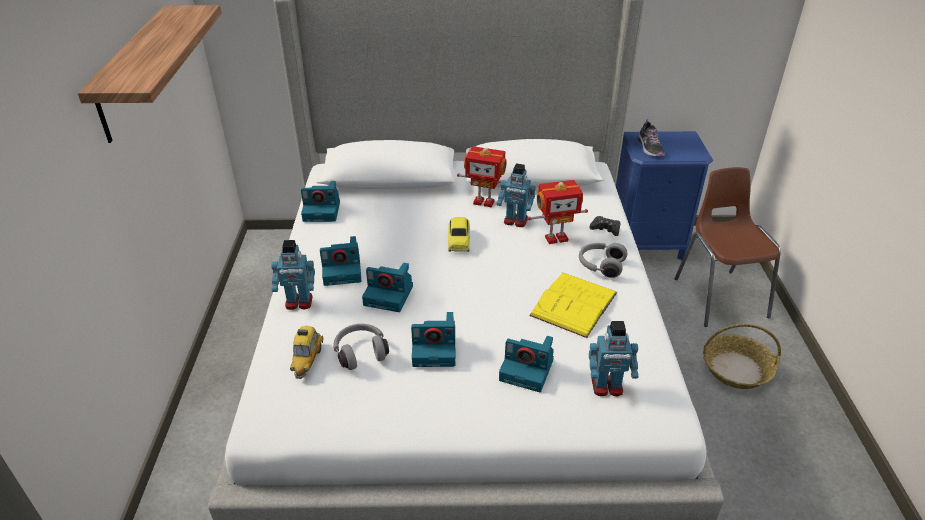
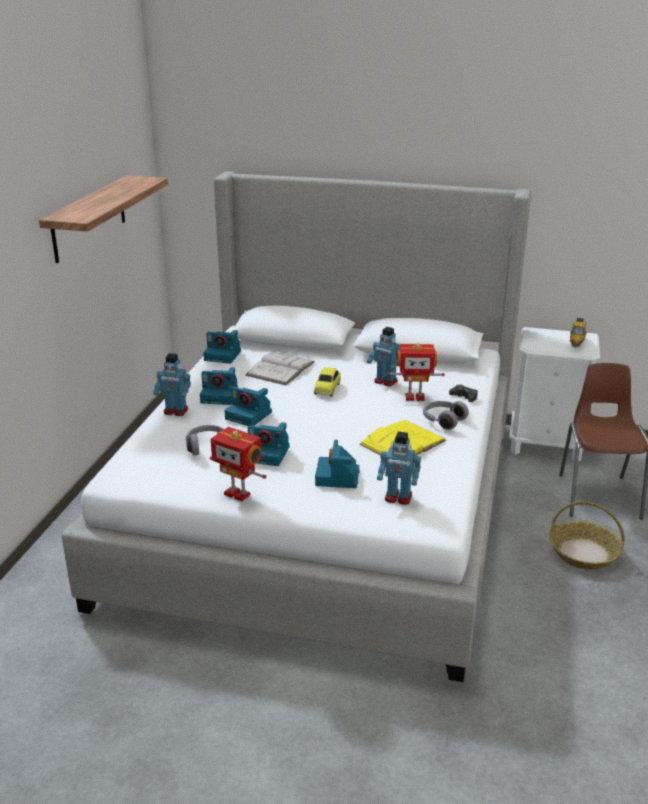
camera: 15 degrees right, 10 degrees down
toy car [290,326,324,379] -> toy car moved to [570,318,587,348]
toy robot [457,146,507,207] -> toy robot moved to [210,427,266,501]
camera [499,336,554,392] -> camera turned 60 degrees clockwise [315,440,360,488]
blue nightstand [616,131,713,260] -> white nightstand [509,327,600,462]
shoe [638,119,665,157] -> none
none -> white book [245,352,315,385]

